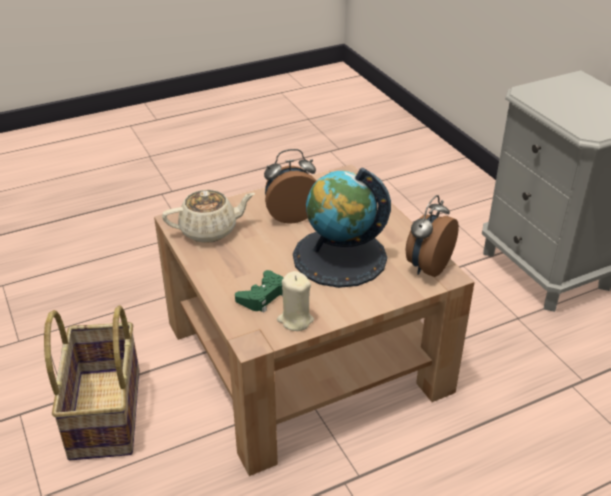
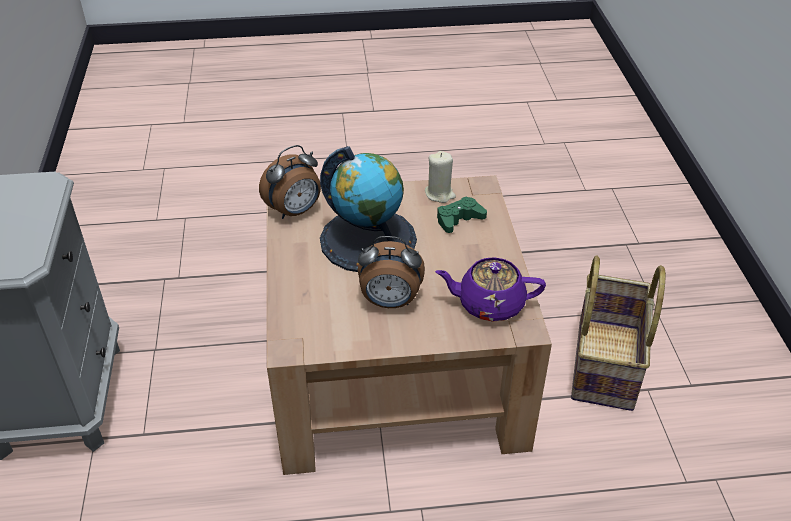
camera: 160 degrees left, 5 degrees up
beige teapot [162,190,255,243] -> purple teapot [435,257,546,321]

